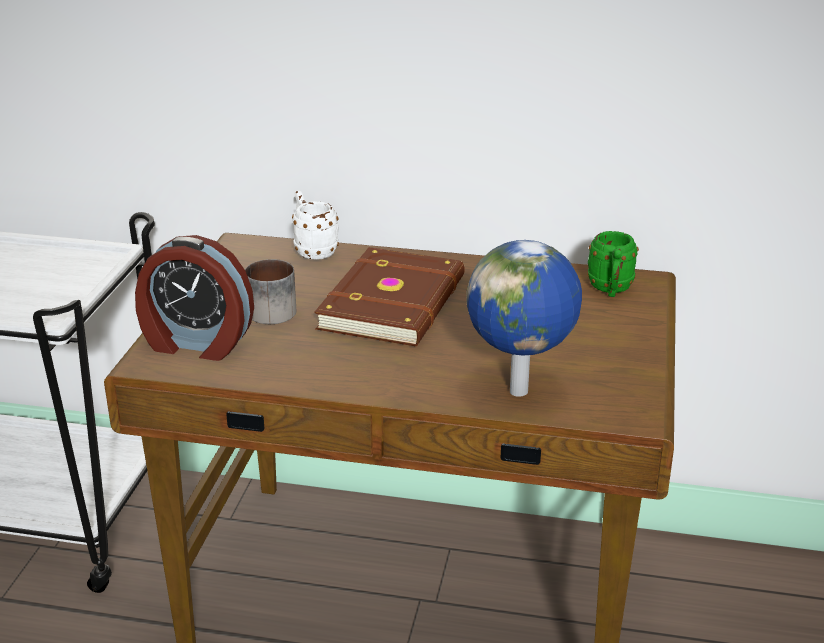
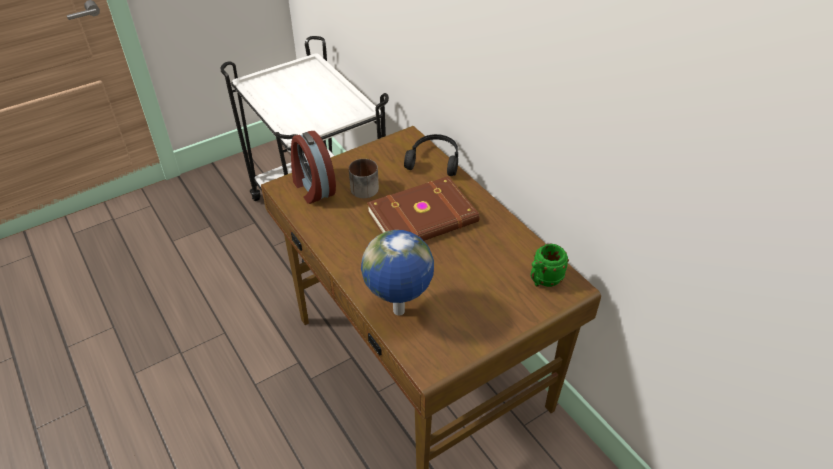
camera: 45 degrees right, 15 degrees up
white mug [292,191,339,260] -> black headphones [404,134,458,176]

